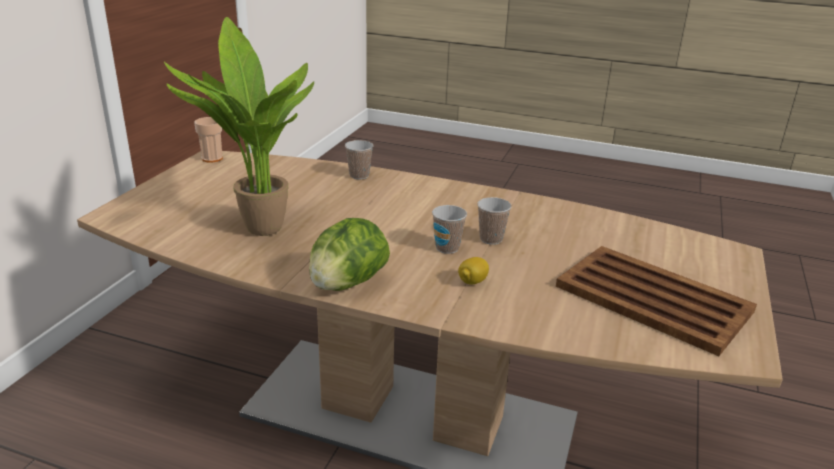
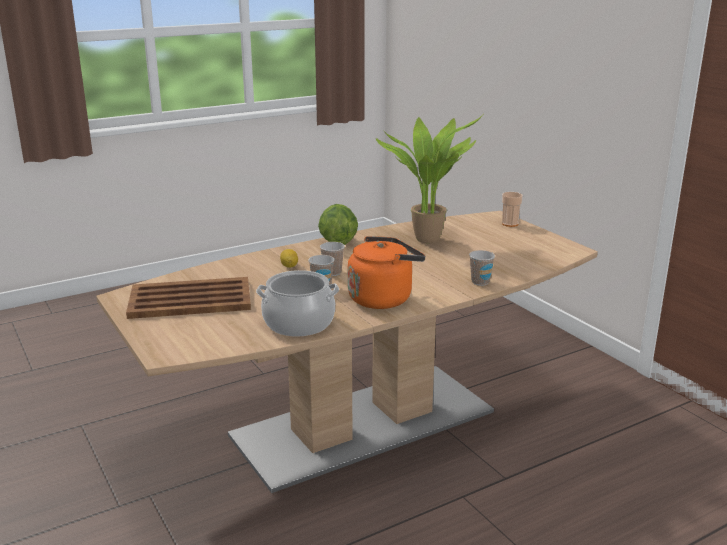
camera: 130 degrees right, 5 degrees down
cup [194,117,223,163] -> cup moved to [502,192,523,227]
none -> cooking pot [256,270,339,337]
none -> orange kettle [348,236,425,309]

